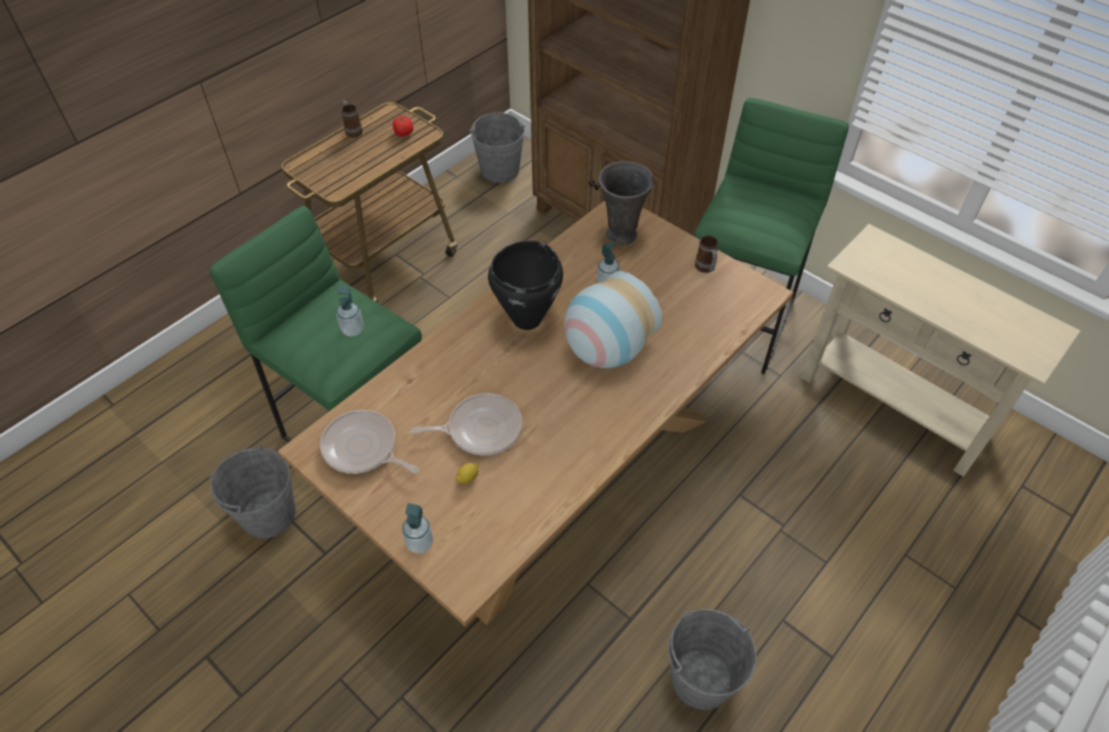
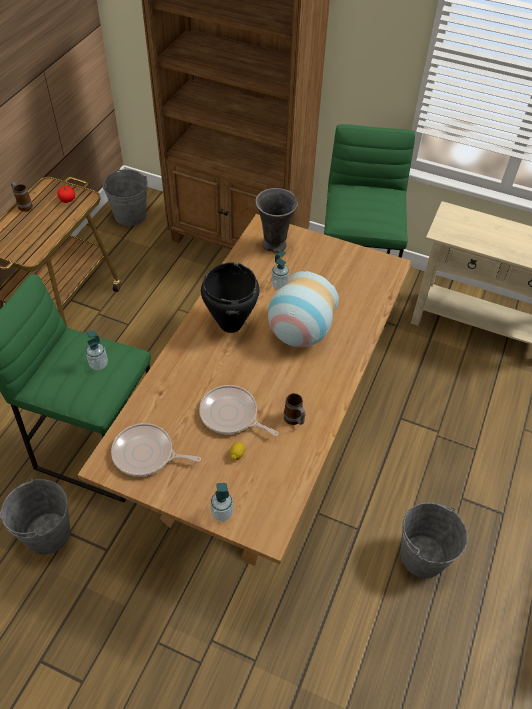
camera: 20 degrees left, 0 degrees up
frying pan [410,393,522,455] -> frying pan turned 120 degrees counterclockwise [199,385,279,436]
mug [695,235,718,273] -> mug moved to [284,393,306,425]

